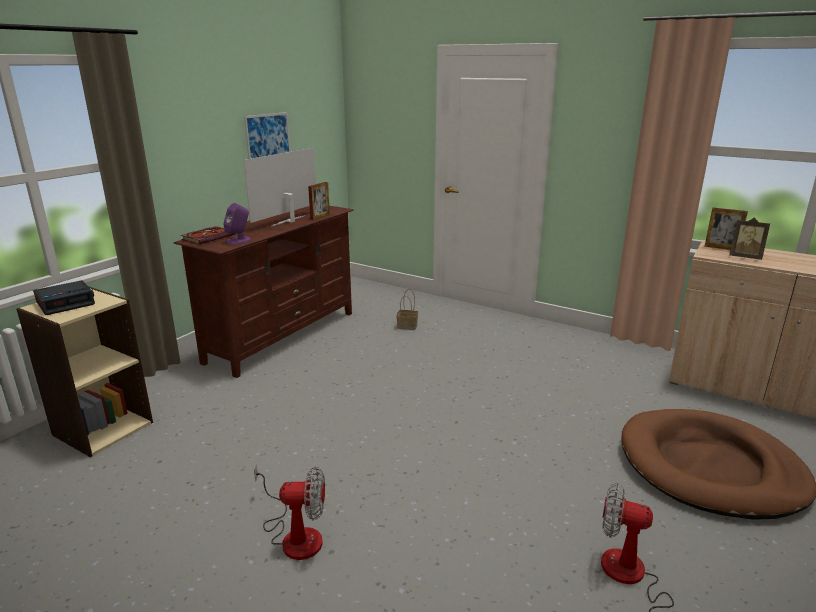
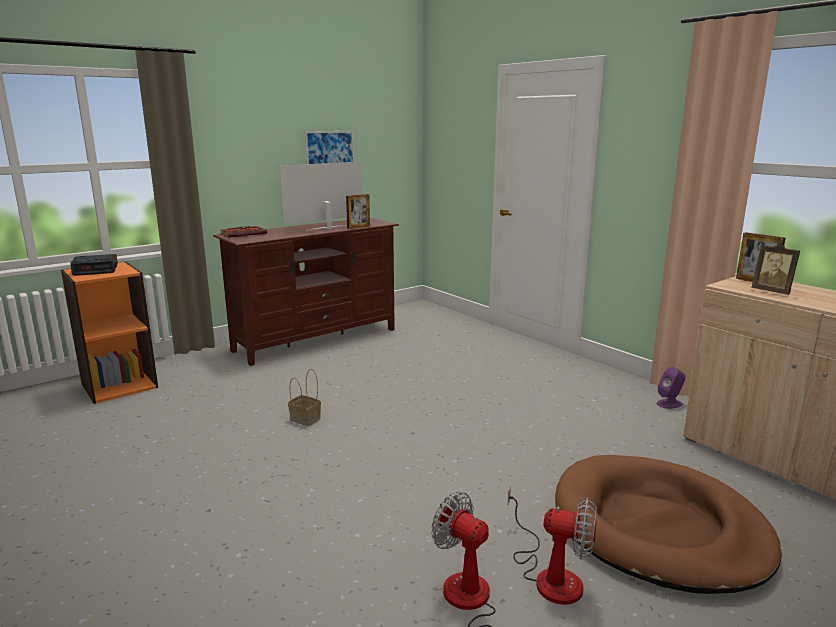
camera: 20 degrees right, 5 degrees down
beige bookcase [16,286,153,457] -> orange bookcase [61,262,158,404]
purple speaker [223,203,252,244] -> purple speaker moved to [657,367,686,409]
fan [254,464,325,560] -> fan moved to [507,486,597,605]
basket [396,289,418,330] -> basket moved to [288,369,321,426]

